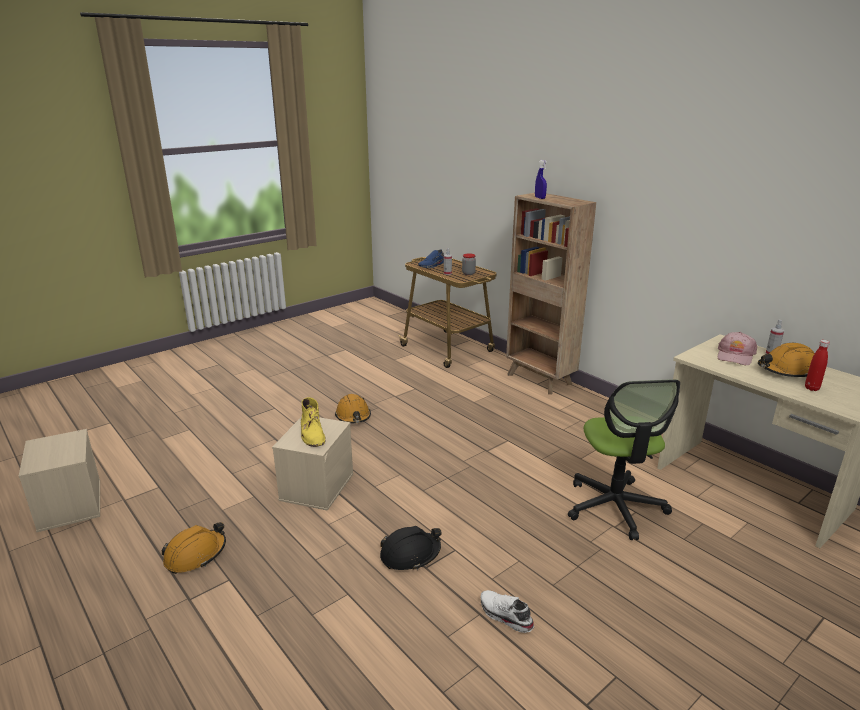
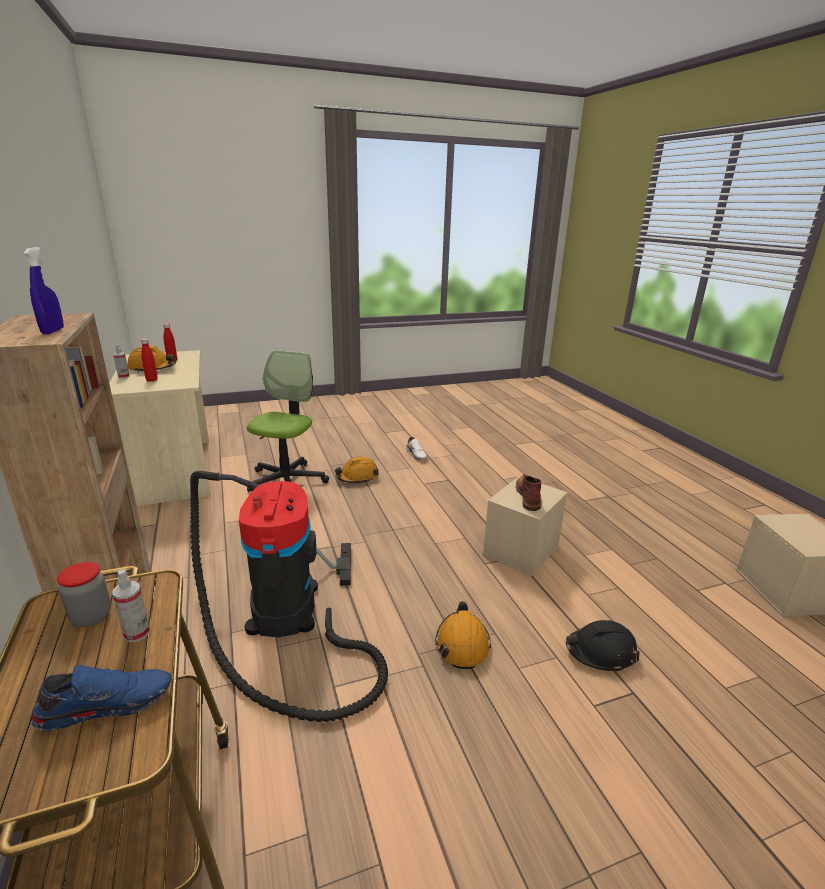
camera: 160 degrees left, 0 degrees up
orange hard hat [162,522,226,574] -> orange hard hat moved to [335,457,379,483]
yellow boot [301,397,326,447] -> brown boot [516,474,542,511]
black hard hat [380,526,442,570] -> black hard hat moved to [566,620,640,673]
pink cap [718,332,757,365] -> red bottle [141,339,158,382]
none -> vacuum cleaner [190,471,388,722]

